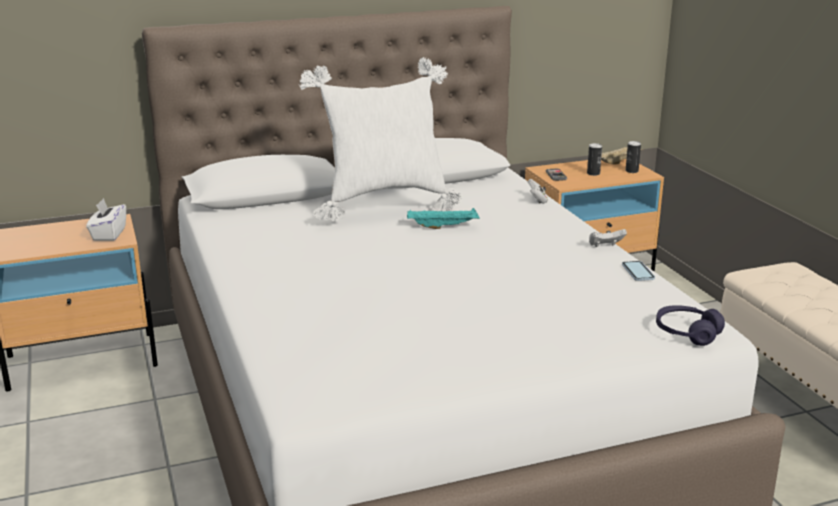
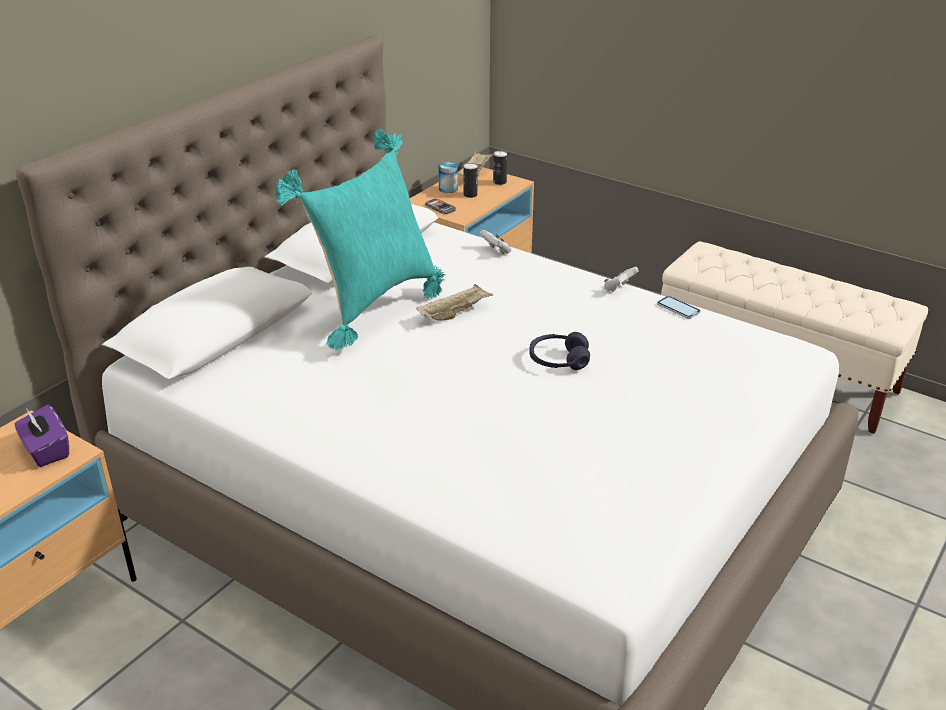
camera: 35 degrees left, 10 degrees up
white tissue box [86,198,126,241] -> purple tissue box [15,405,69,467]
white pillow [299,57,461,222] -> turquoise pillow [274,128,445,351]
turquoise tray [407,208,480,229] -> beige tray [416,284,493,321]
purple headphones [656,305,725,346] -> purple headphones moved to [529,332,590,370]
none -> can [439,162,458,193]

